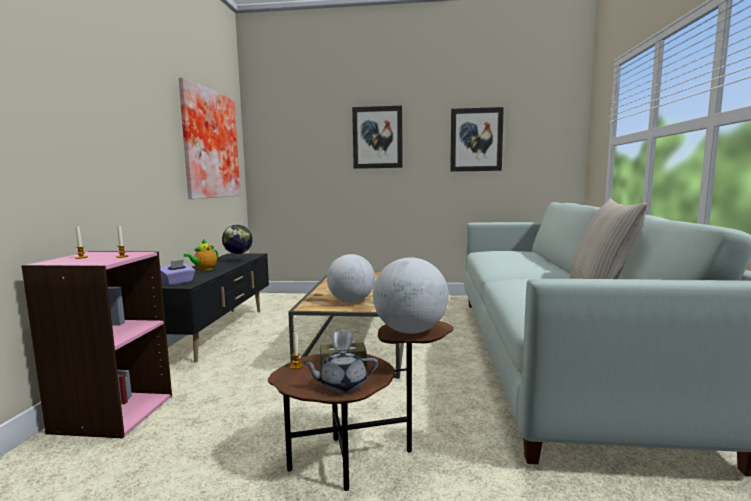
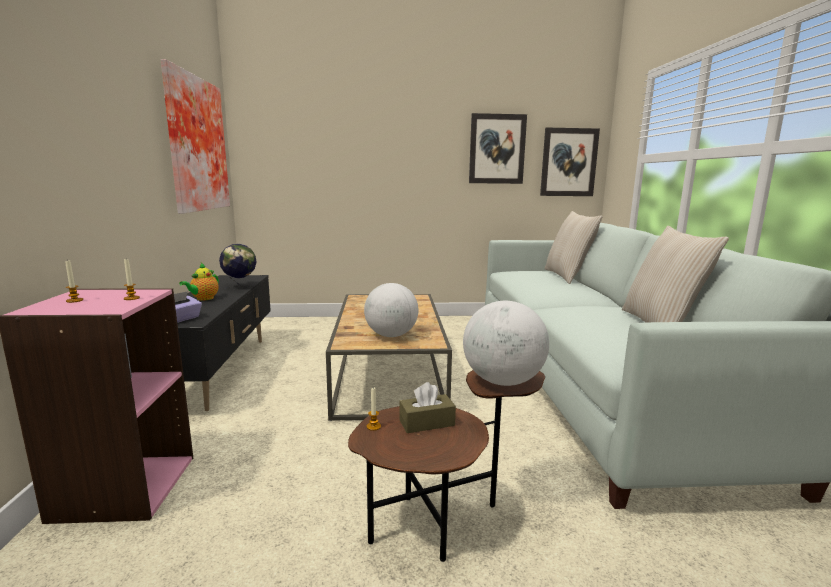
camera: 10 degrees left, 5 degrees up
grey teapot [302,350,378,393] -> none
picture [352,106,403,169] -> picture moved to [540,128,600,196]
none -> beige pillow [545,211,603,284]

